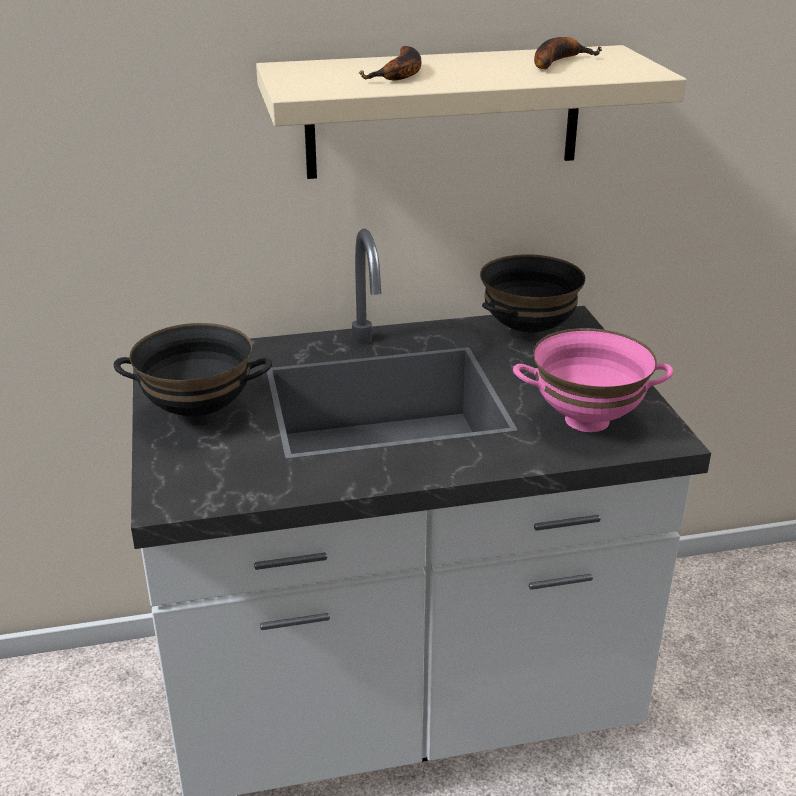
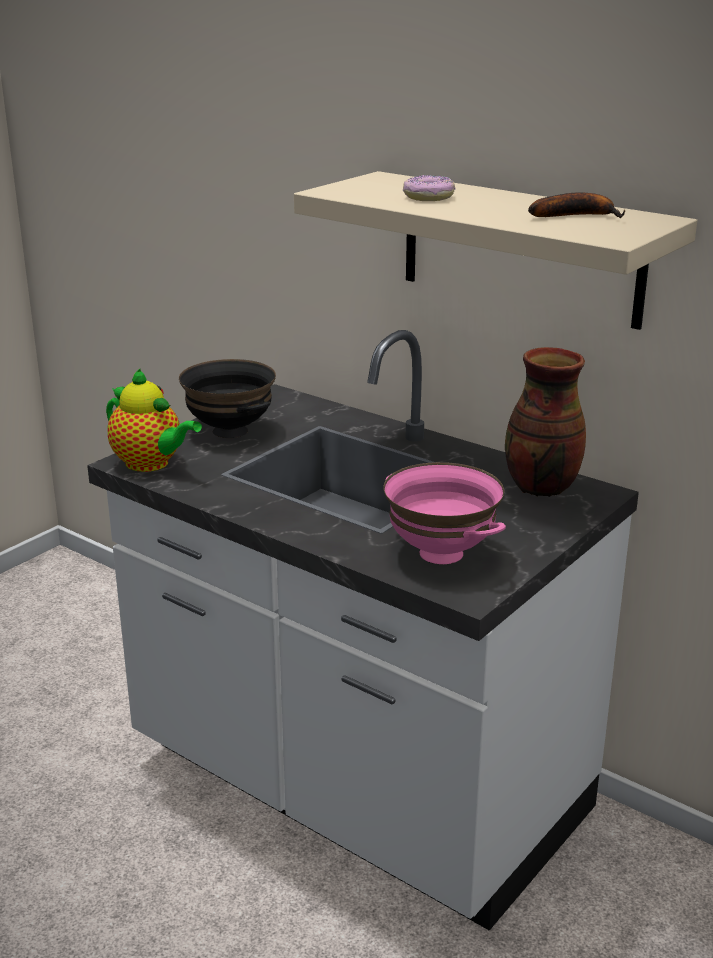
camera: 50 degrees right, 5 degrees down
banana [359,46,421,81] -> donut [403,175,455,201]
black bowl [480,254,585,342] -> vase [505,347,586,497]
none -> teapot [106,369,202,472]

